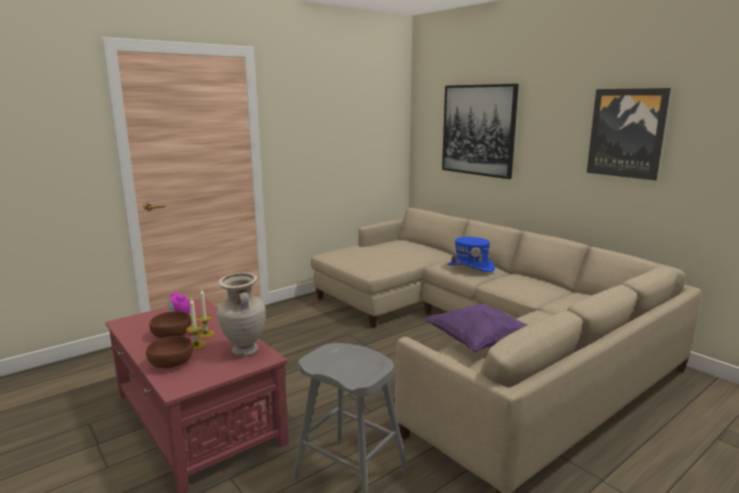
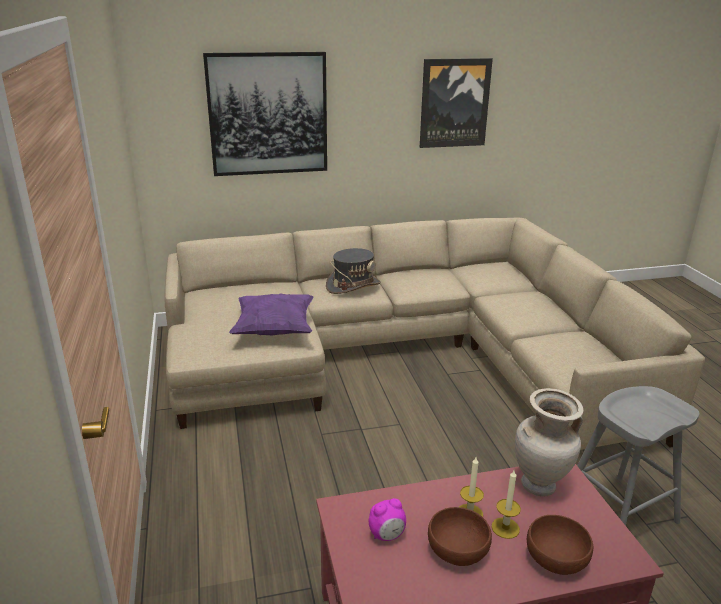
camera: 65 degrees left, 10 degrees up
purple pillow [425,304,527,352] -> purple pillow moved to [229,294,314,336]
blue hat [448,237,495,272] -> grey hat [326,248,381,294]

